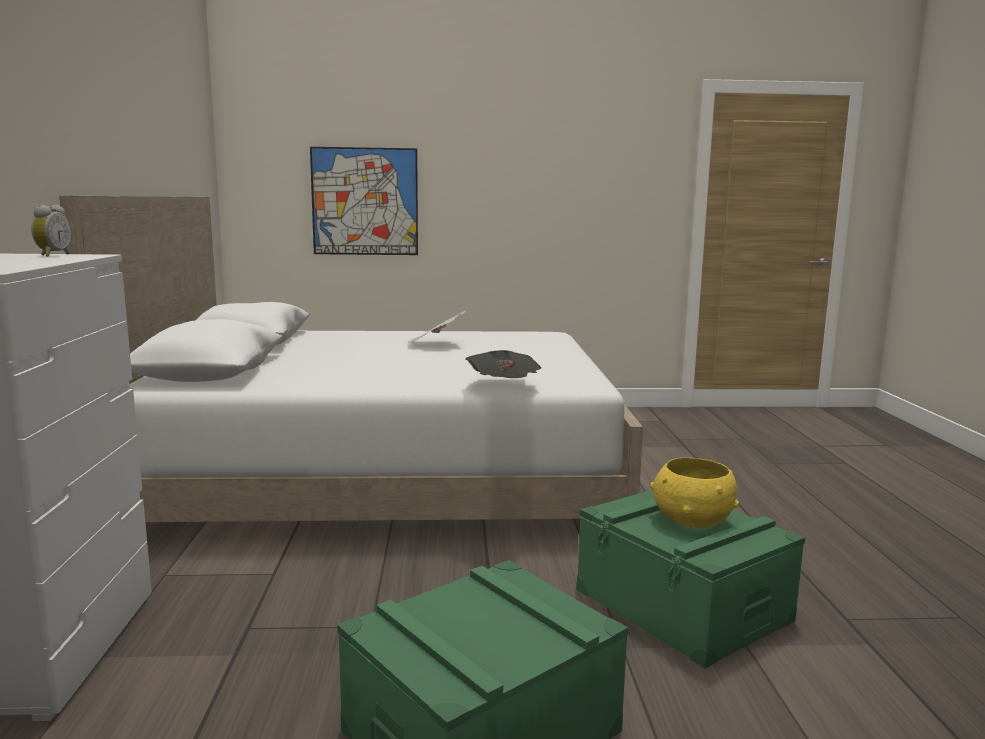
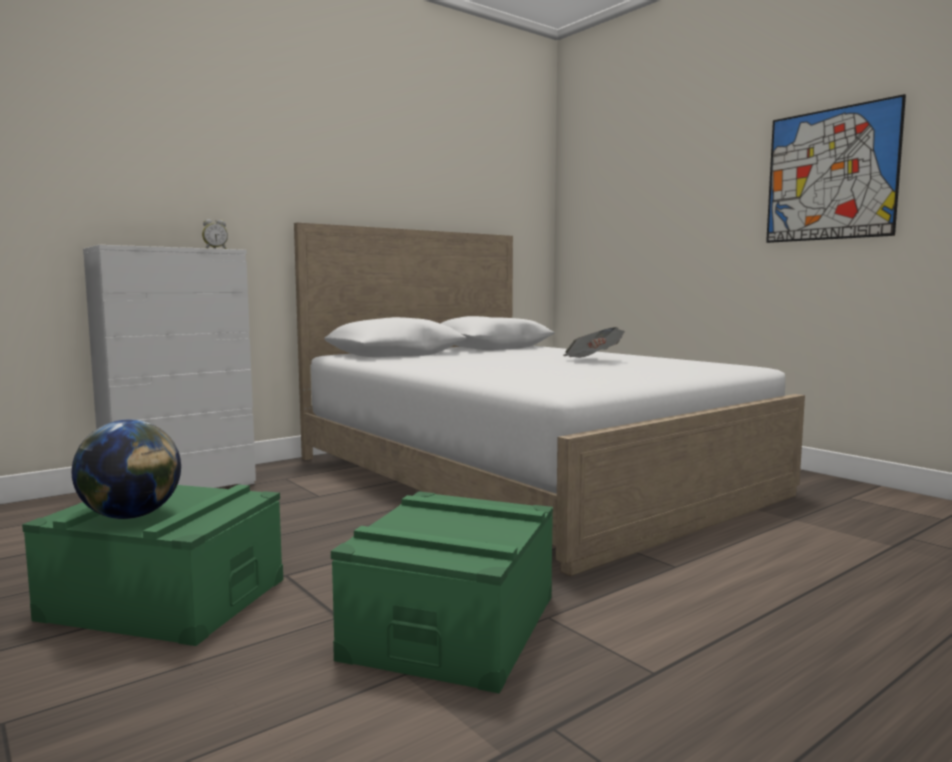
camera: 55 degrees right, 5 degrees down
picture [310,147,418,255] -> picture moved to [766,94,906,243]
newspaper [465,350,541,378] -> none
yellow bowl [650,458,739,528] -> none
none -> globe [72,420,181,519]

